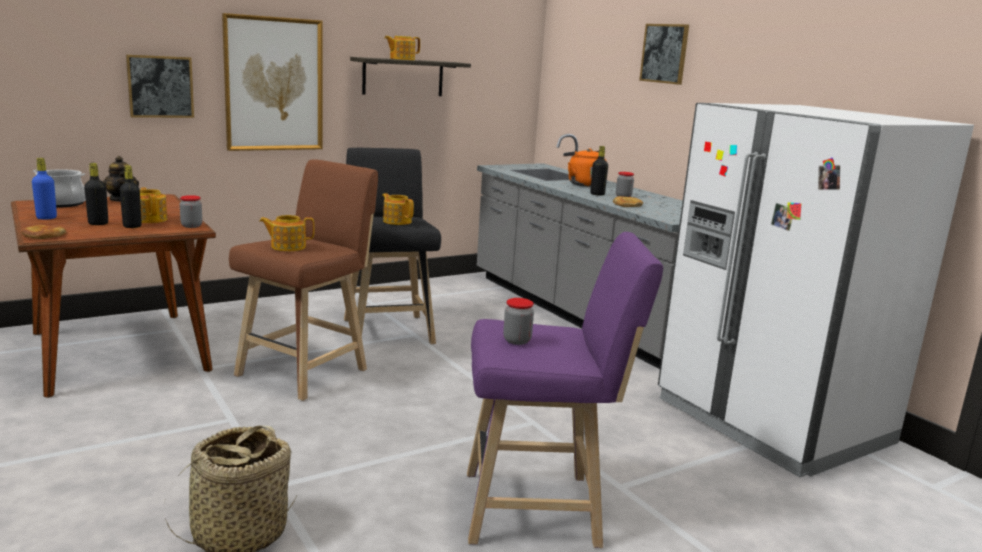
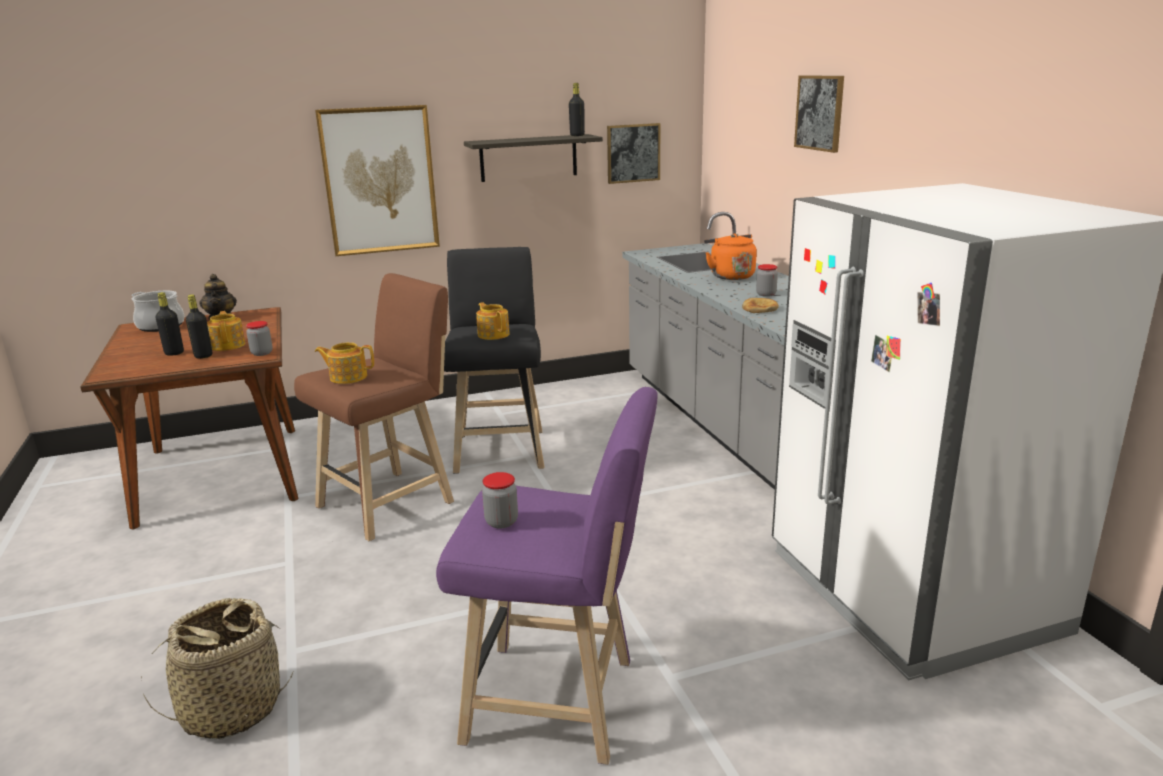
camera: 15 degrees right, 5 degrees up
bread [21,225,66,239] -> none
blue bottle [32,158,57,219] -> none
picture [126,54,194,118] -> picture moved to [607,123,661,184]
teapot [384,36,420,60] -> none
black bottle [590,146,608,196] -> black bottle moved to [569,83,585,136]

